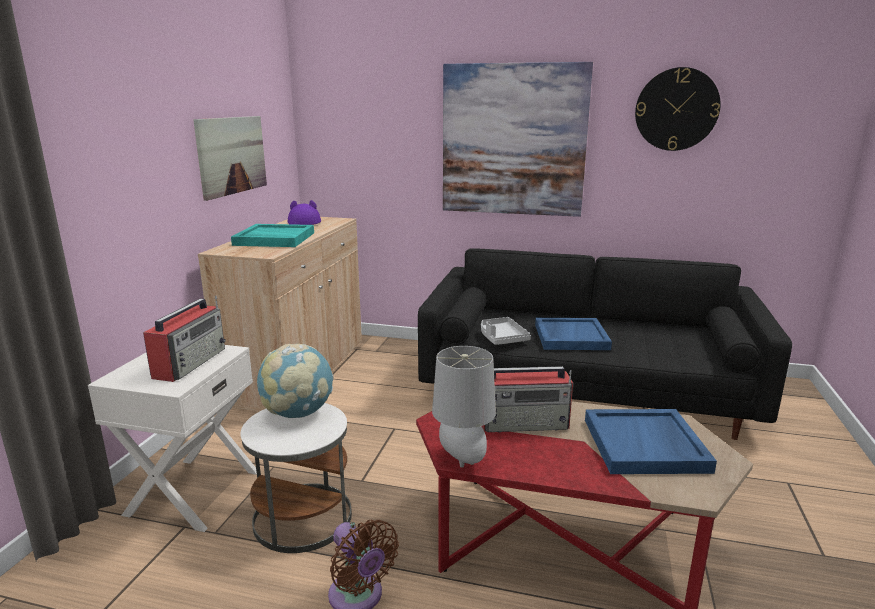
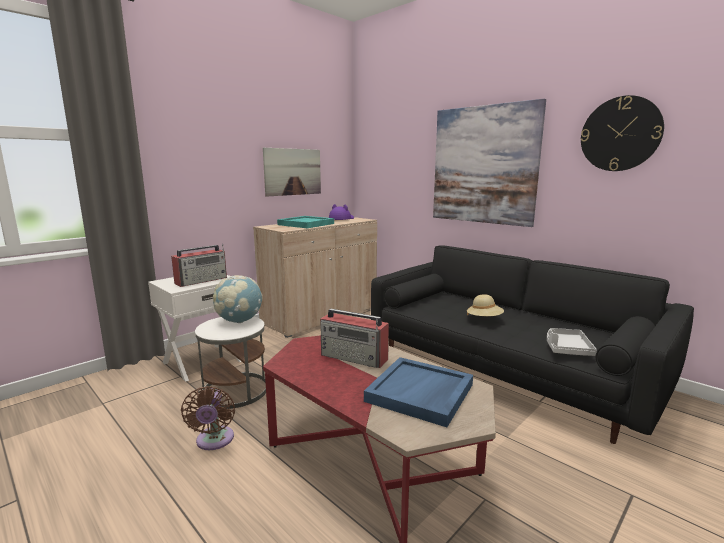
camera: 30 degrees right, 5 degrees down
grey table lamp [432,346,496,468] -> none
grey tray [481,317,531,345] -> grey tray moved to [547,328,597,356]
blue tray [535,318,612,350] -> beige hat [467,294,504,316]

